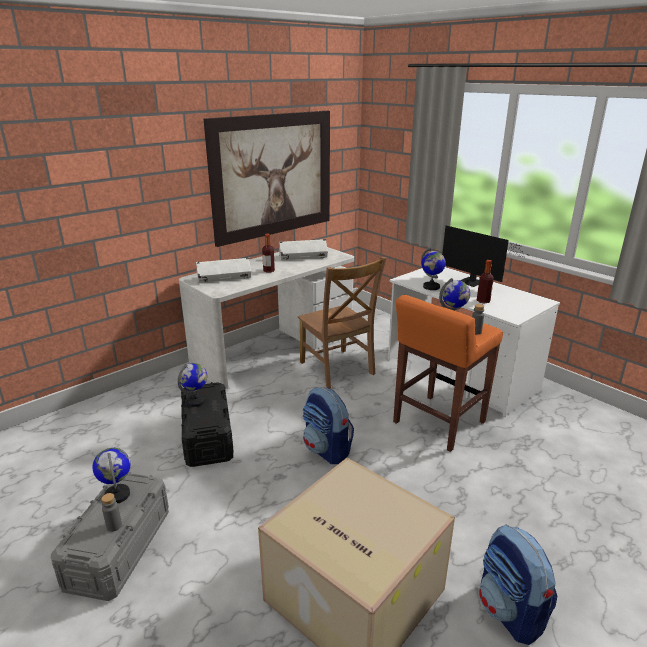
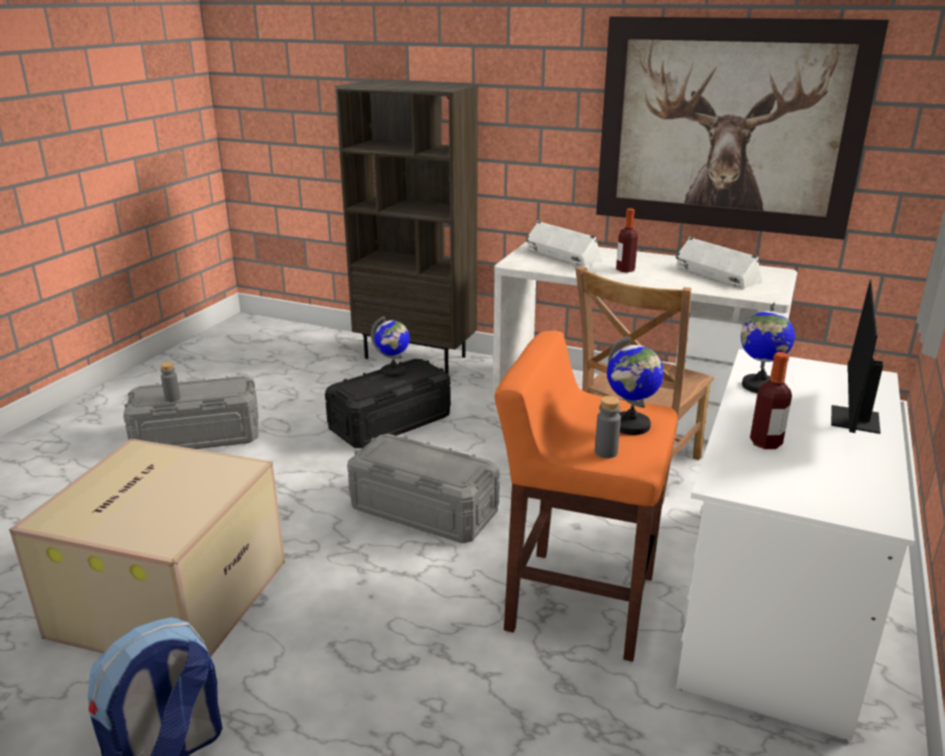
camera: 65 degrees right, 0 degrees up
globe [93,448,130,503] -> none
backpack [302,387,354,464] -> grey storage box [347,434,500,543]
none -> brown bookcase [335,81,478,374]

